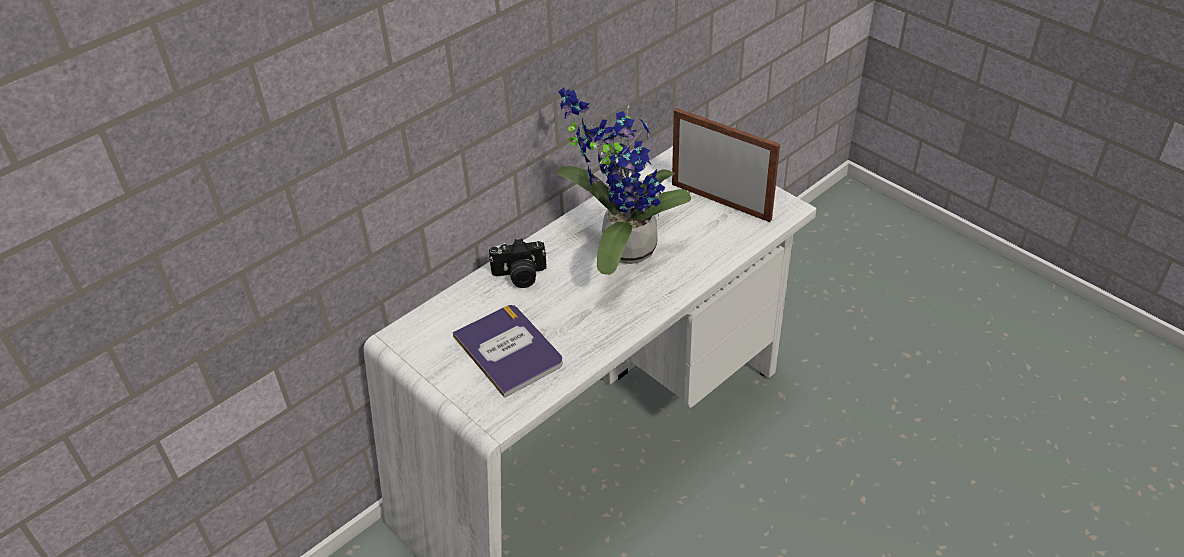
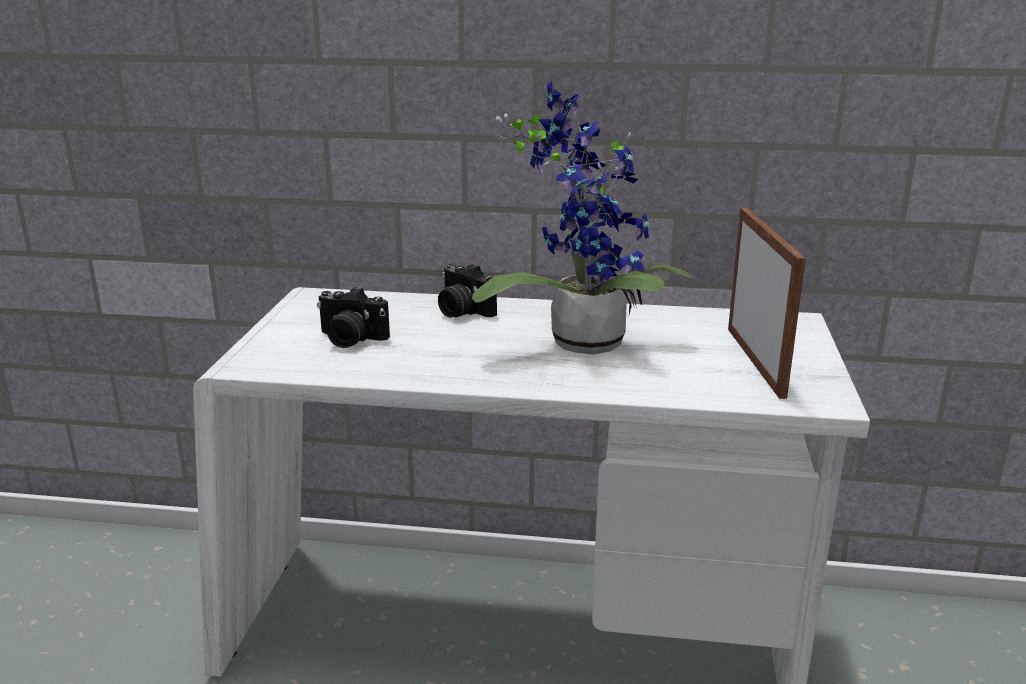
camera: 50 degrees right, 20 degrees down
book [453,305,563,398] -> camera [317,287,390,348]

